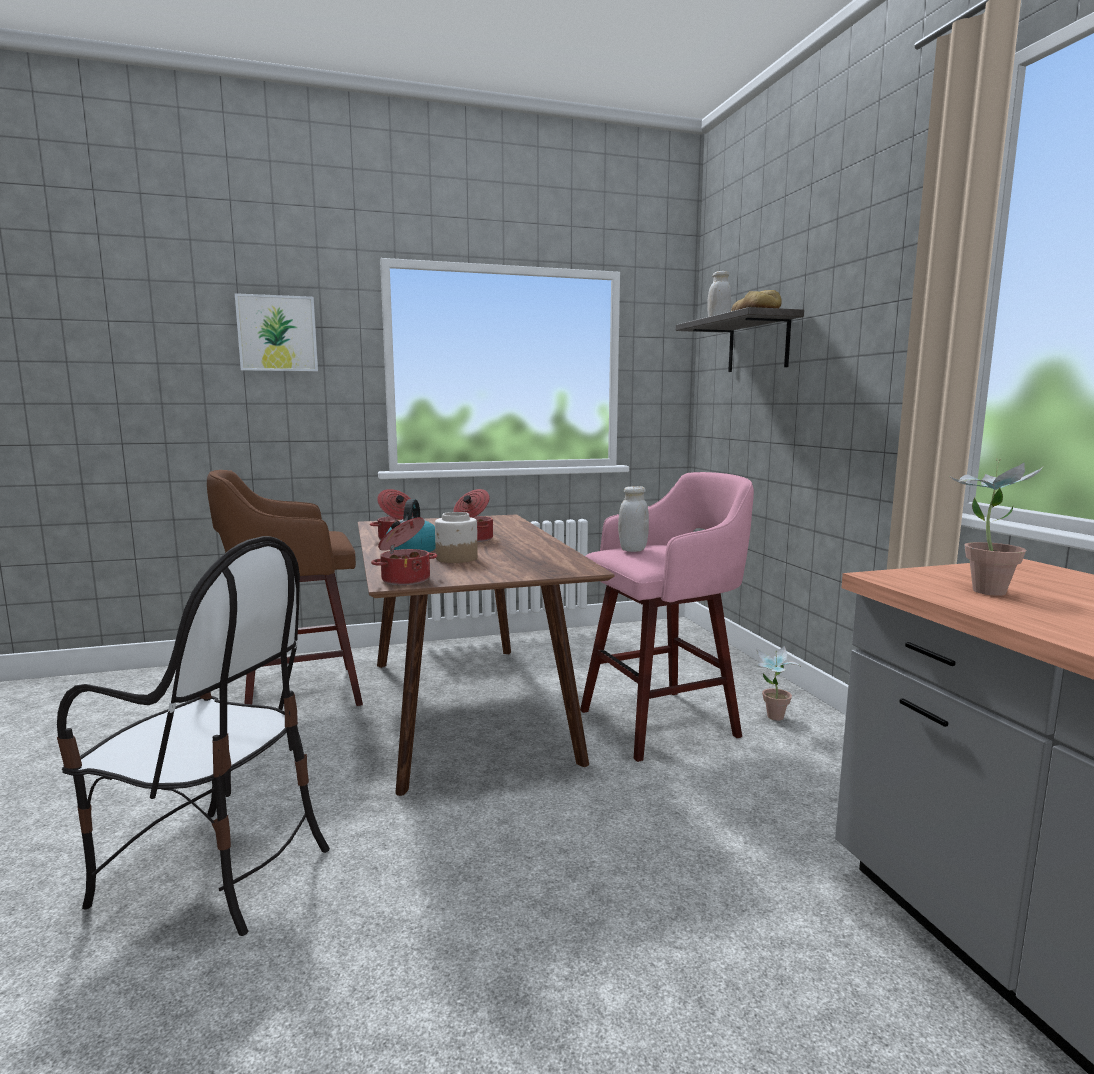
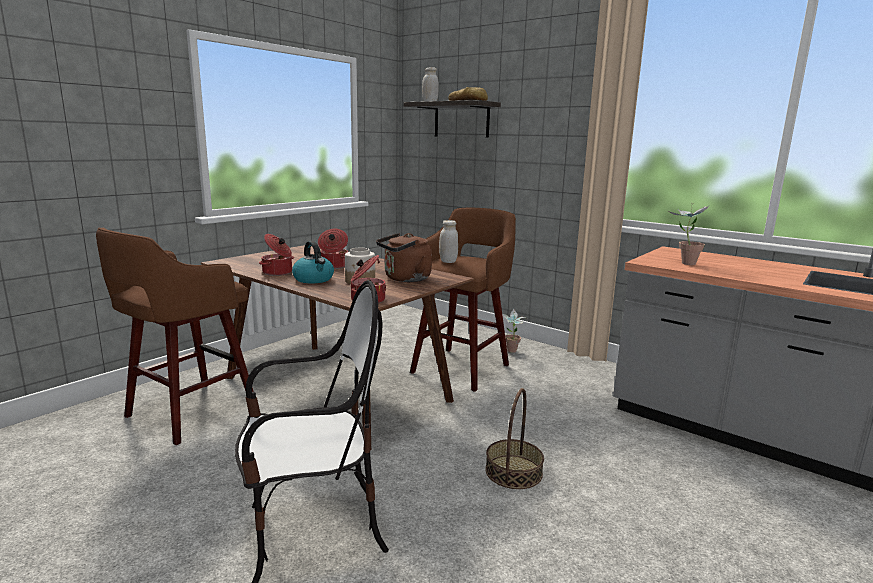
camera: 35 degrees left, 5 degrees up
picture [235,293,318,371] -> none
pink stool [580,472,754,762] -> brown stool [410,208,516,392]
none -> brown kettle [376,233,432,282]
none -> basket [485,388,544,489]

